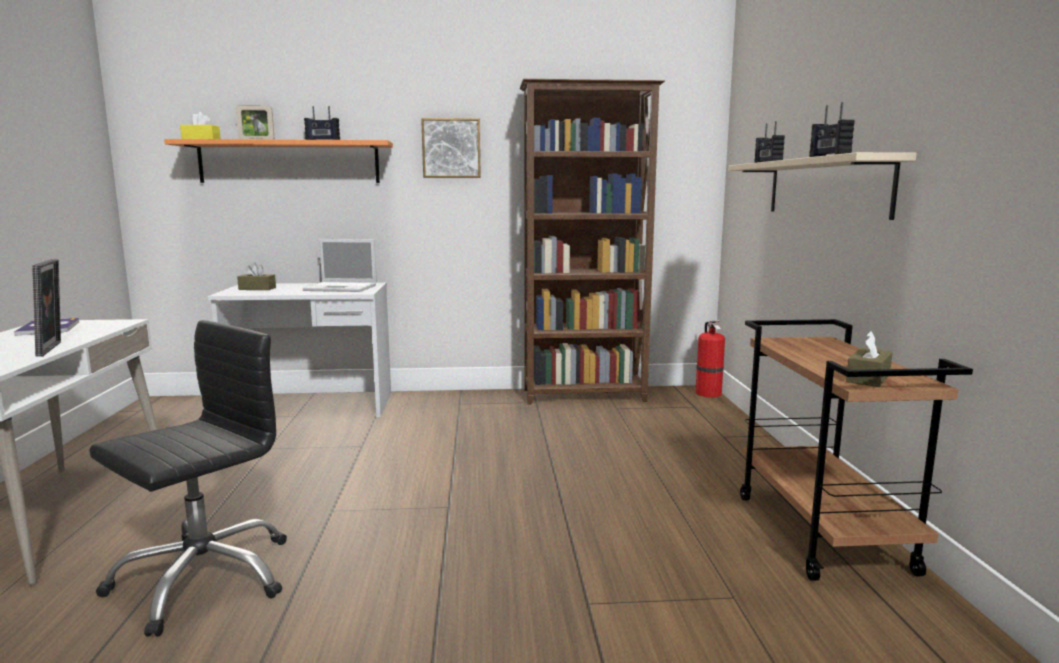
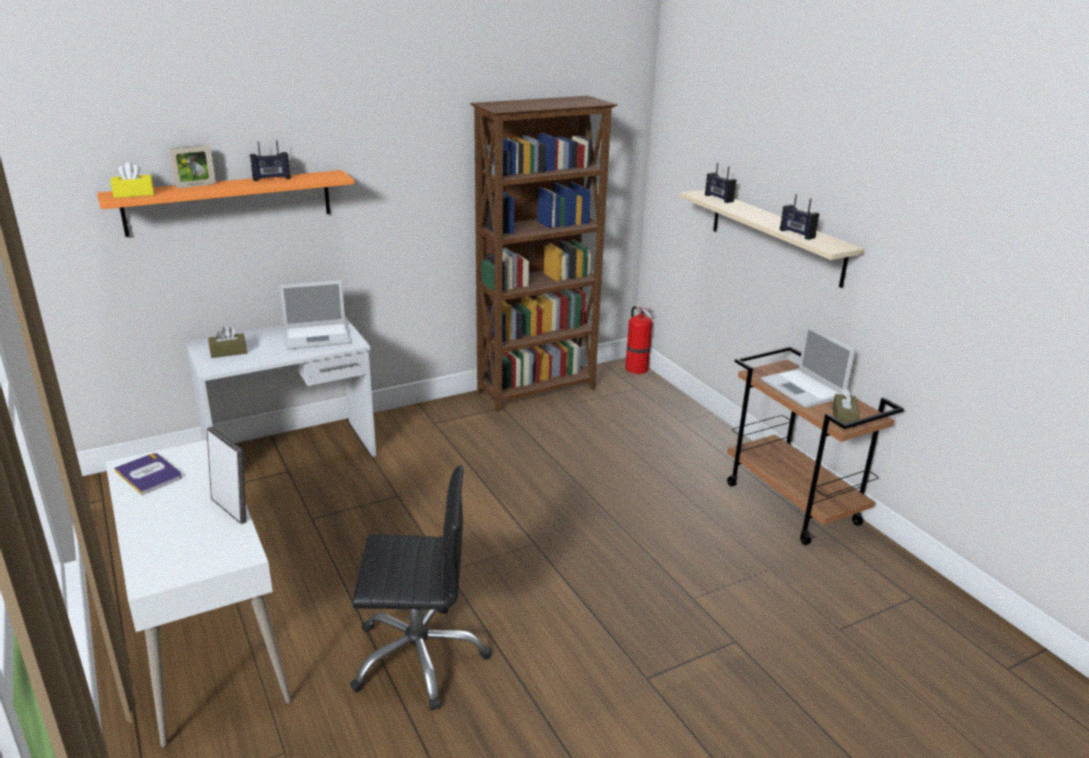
camera: 25 degrees left, 15 degrees up
black office chair [89,320,287,636] -> black office chair turned 75 degrees clockwise [350,465,491,711]
picture [421,118,481,178] -> none
none -> laptop [761,324,856,408]

